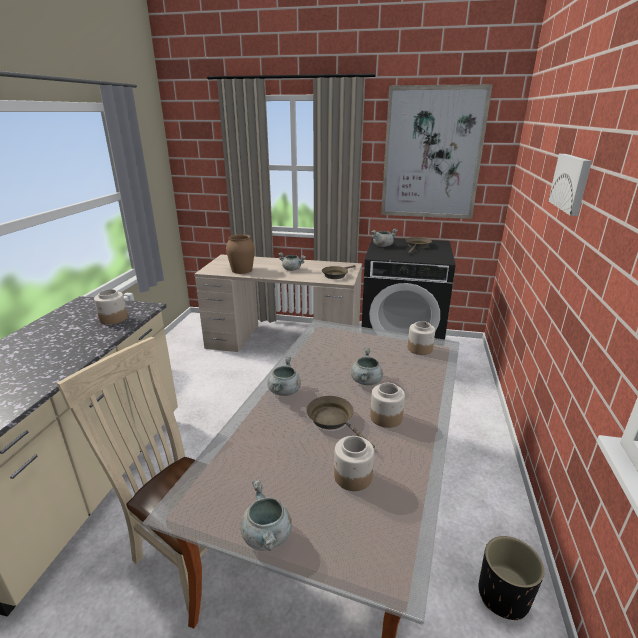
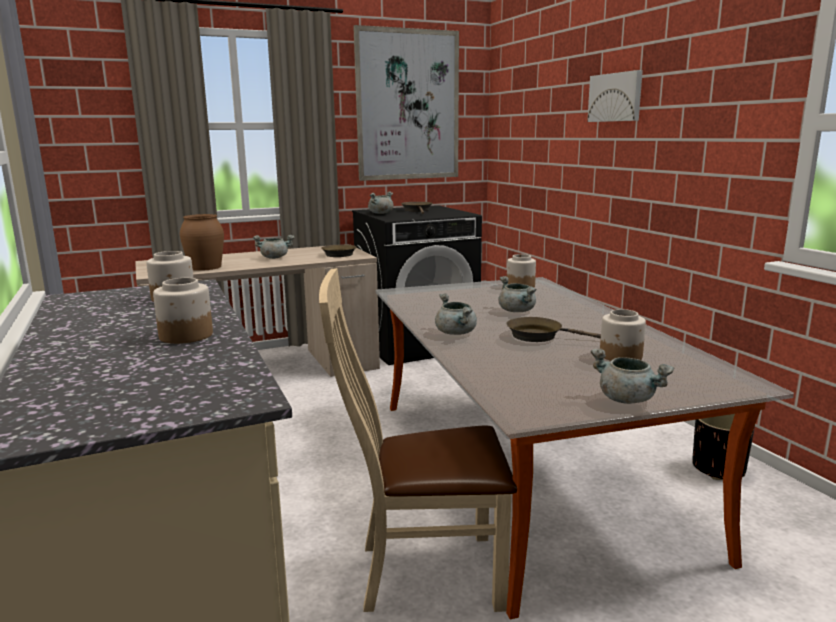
camera: 35 degrees left, 10 degrees down
jar [370,383,405,428] -> jar moved to [153,278,213,344]

